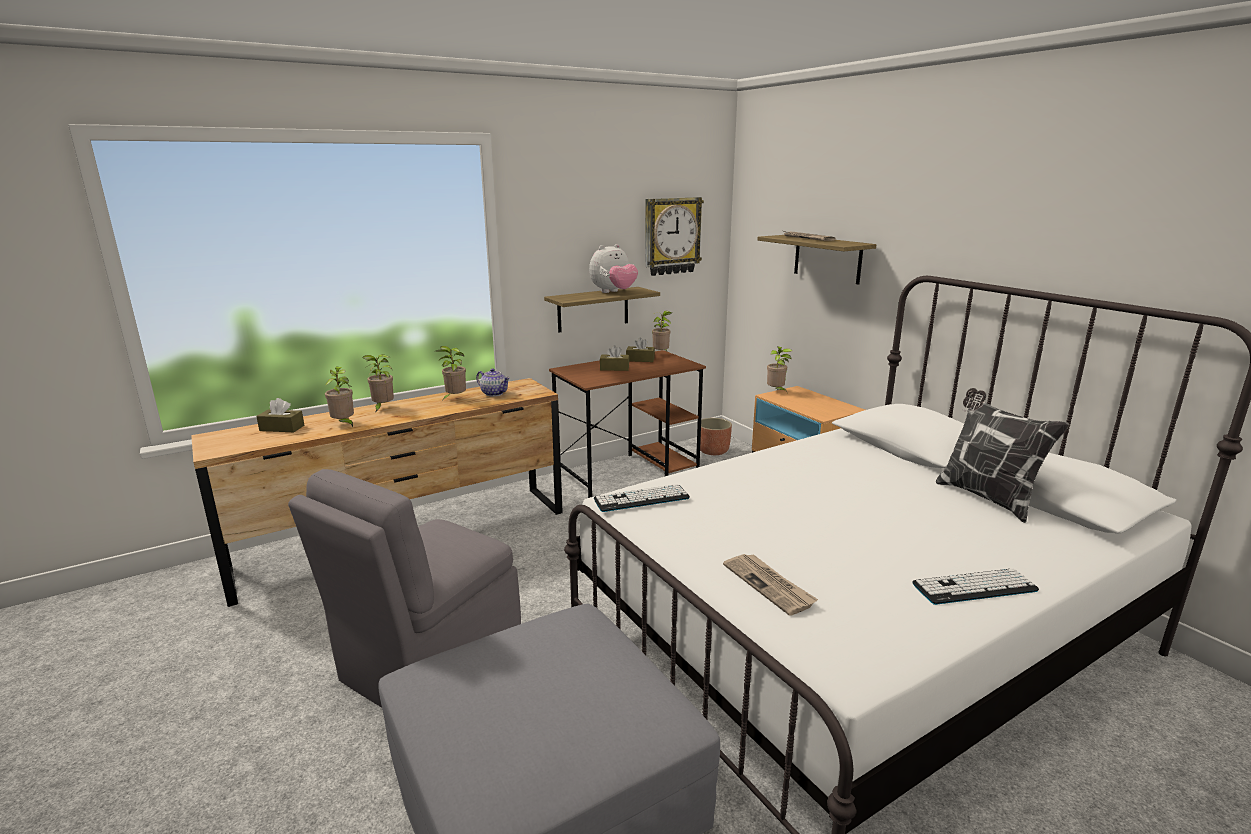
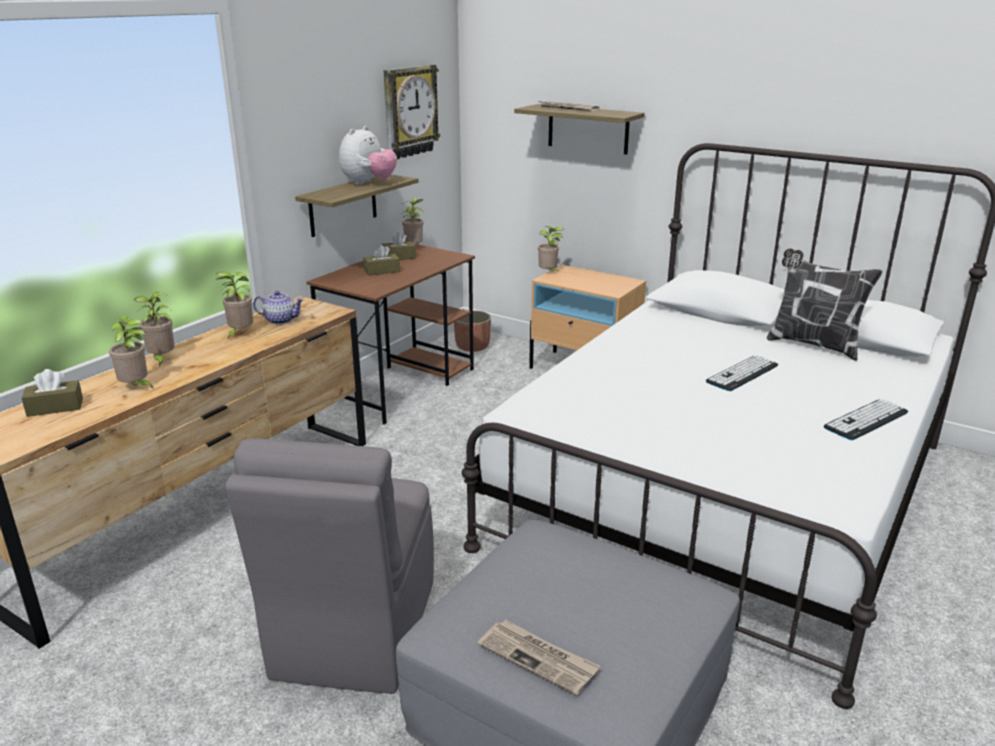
camera: 25 degrees left, 5 degrees up
keyboard [594,484,690,512] -> keyboard moved to [706,355,778,391]
newspaper [723,554,818,615] -> newspaper moved to [478,620,600,696]

